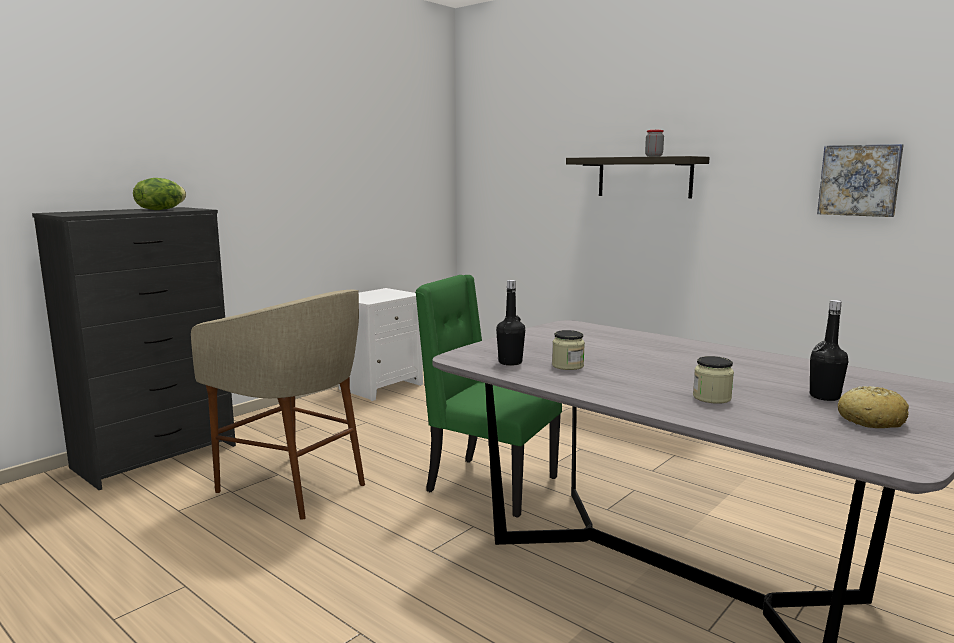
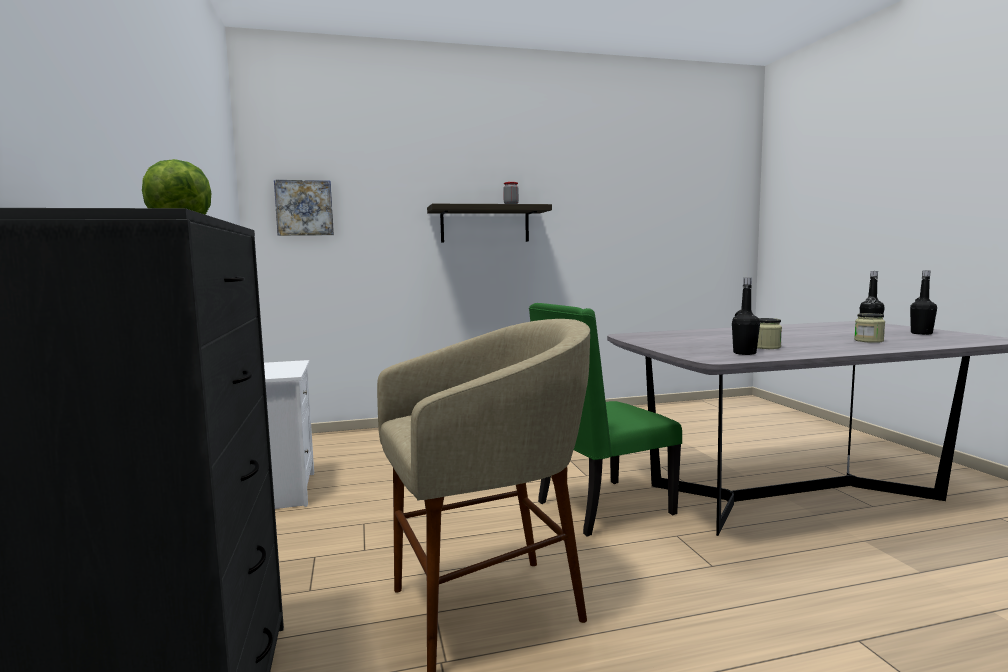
camera: 55 degrees left, 5 degrees down
picture [817,144,904,217] -> picture moved to [274,180,334,236]
bread [838,386,909,428] -> black bottle [910,271,937,335]

